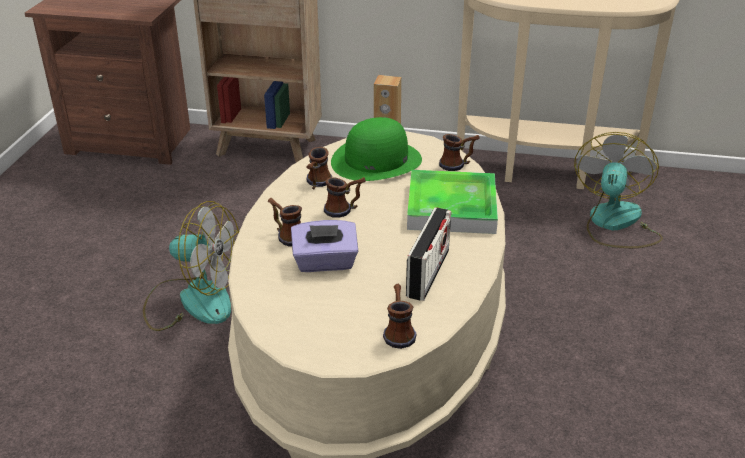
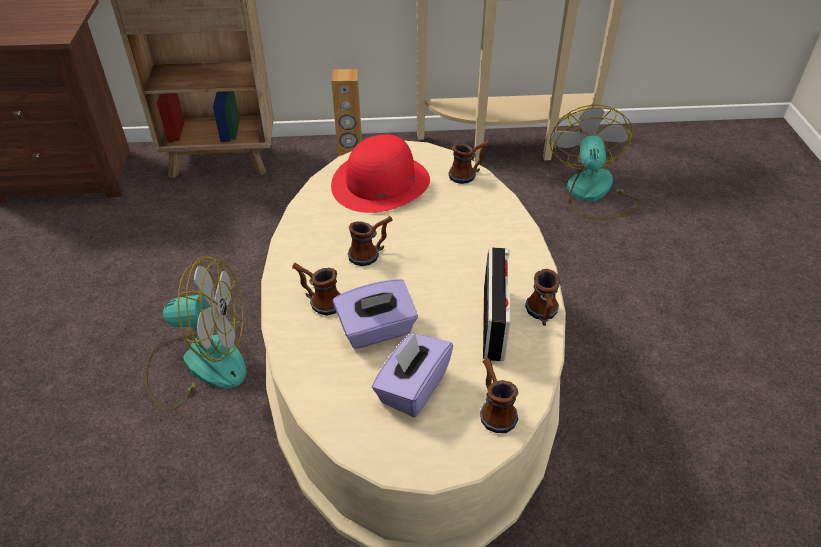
camera: 15 degrees left, 10 degrees up
mug [307,147,332,189] -> mug moved to [525,269,560,326]
green hat [331,117,422,181] -> red hat [331,134,430,213]
tray [407,170,498,234] -> none
none -> purple tissue box [372,333,453,417]

